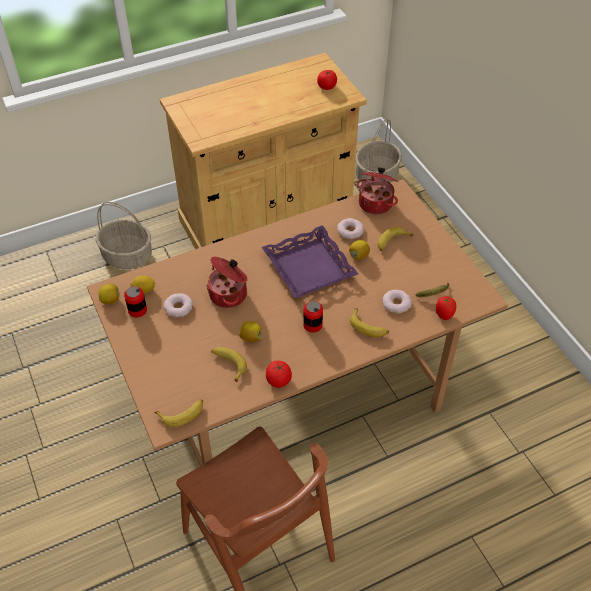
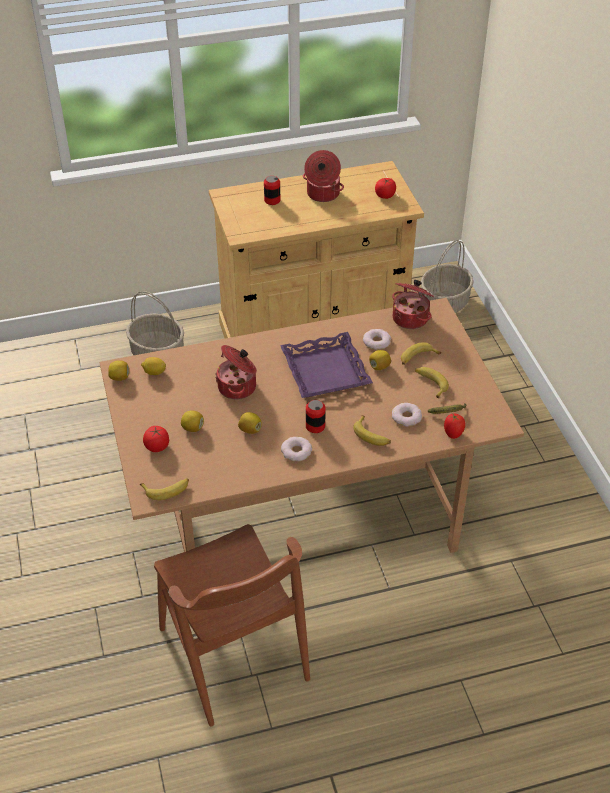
camera: 10 degrees right, 5 degrees down
can [124,286,147,318] -> can moved to [264,176,280,205]
donut [164,293,193,317] -> donut moved to [281,437,312,461]
banana [211,347,247,382] -> banana moved to [415,367,449,398]
tomato [266,361,292,388] -> tomato moved to [143,426,169,452]
none -> lemon [181,410,204,432]
none -> cooking pot [303,150,344,202]

